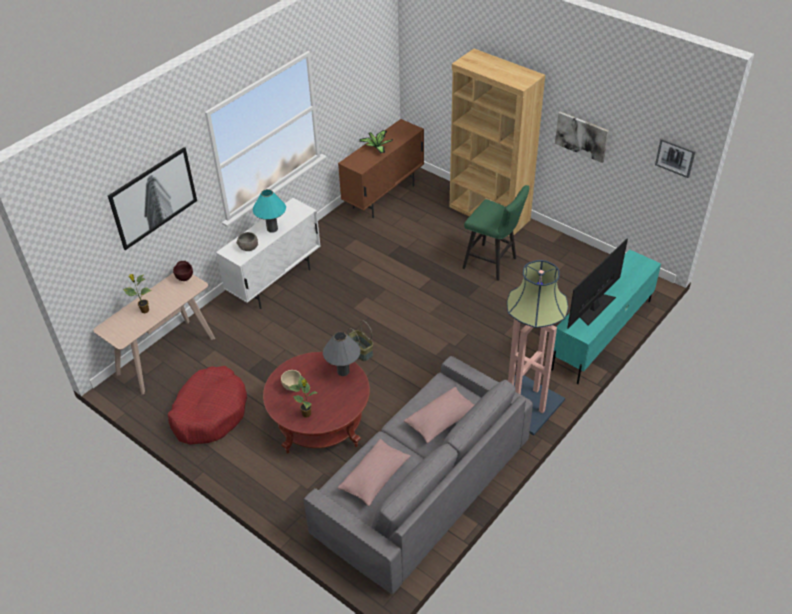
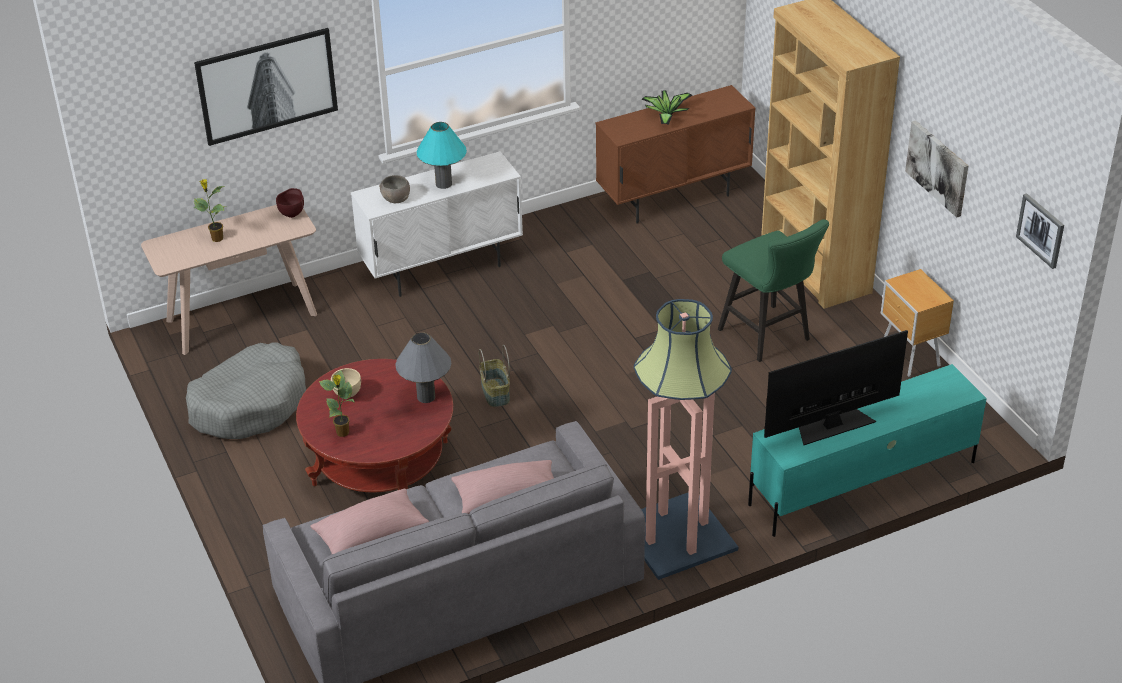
camera: 25 degrees right, 5 degrees down
red dog bed [168,366,247,445] -> grey dog bed [186,342,306,439]
none -> brown nightstand [881,269,954,377]

